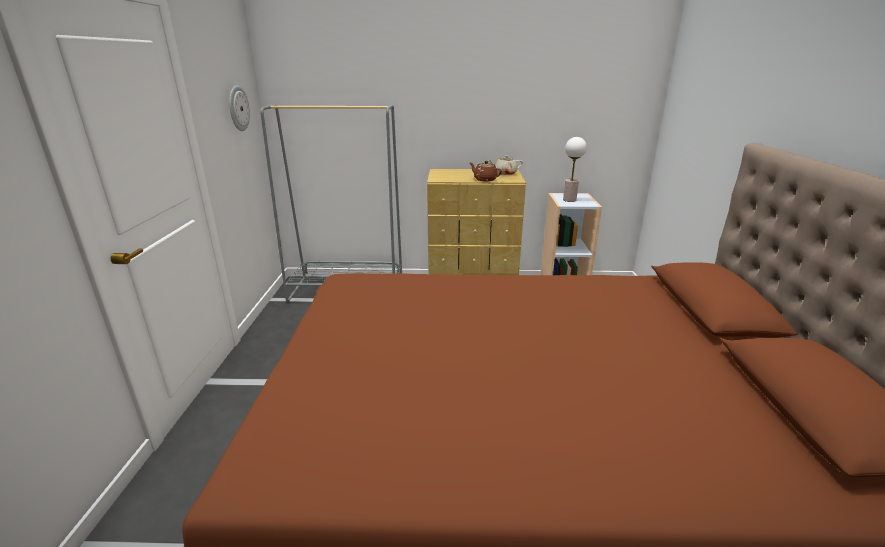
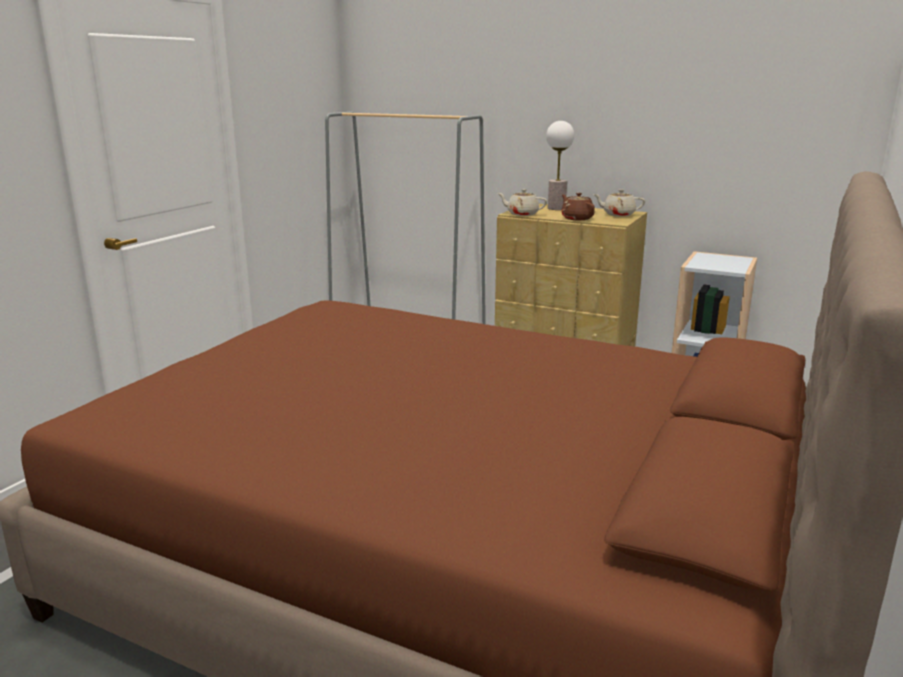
camera: 25 degrees right, 5 degrees down
wall clock [229,85,250,131] -> none
table lamp [563,137,587,202] -> table lamp moved to [546,121,574,210]
none -> beige teapot [498,189,547,216]

